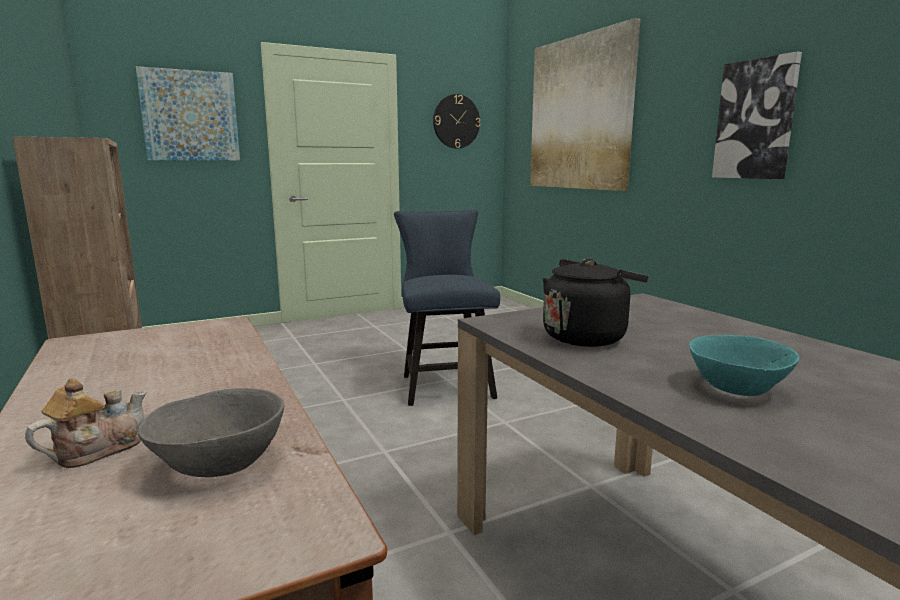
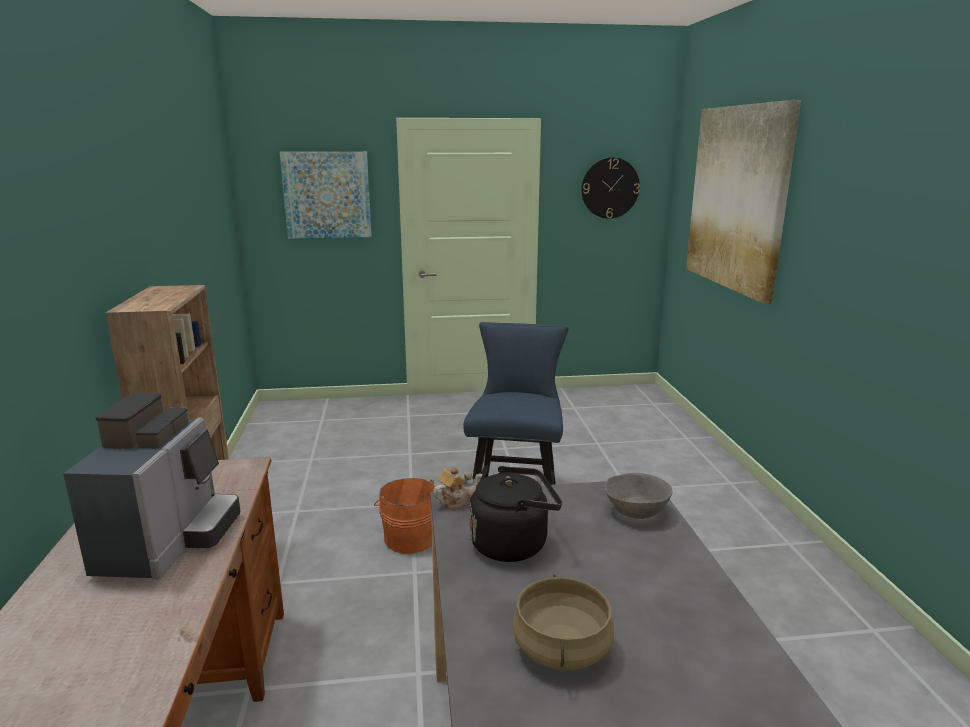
camera: 20 degrees right, 5 degrees up
teapot [25,378,147,468] -> teapot moved to [433,467,482,510]
grey bowl [138,388,284,477] -> grey bowl moved to [605,473,673,519]
turquoise bowl [689,335,799,396] -> beige cooking pot [512,574,614,671]
picture [712,51,802,179] -> none
none -> coffee machine [63,393,241,580]
none -> orange bucket [374,478,435,554]

